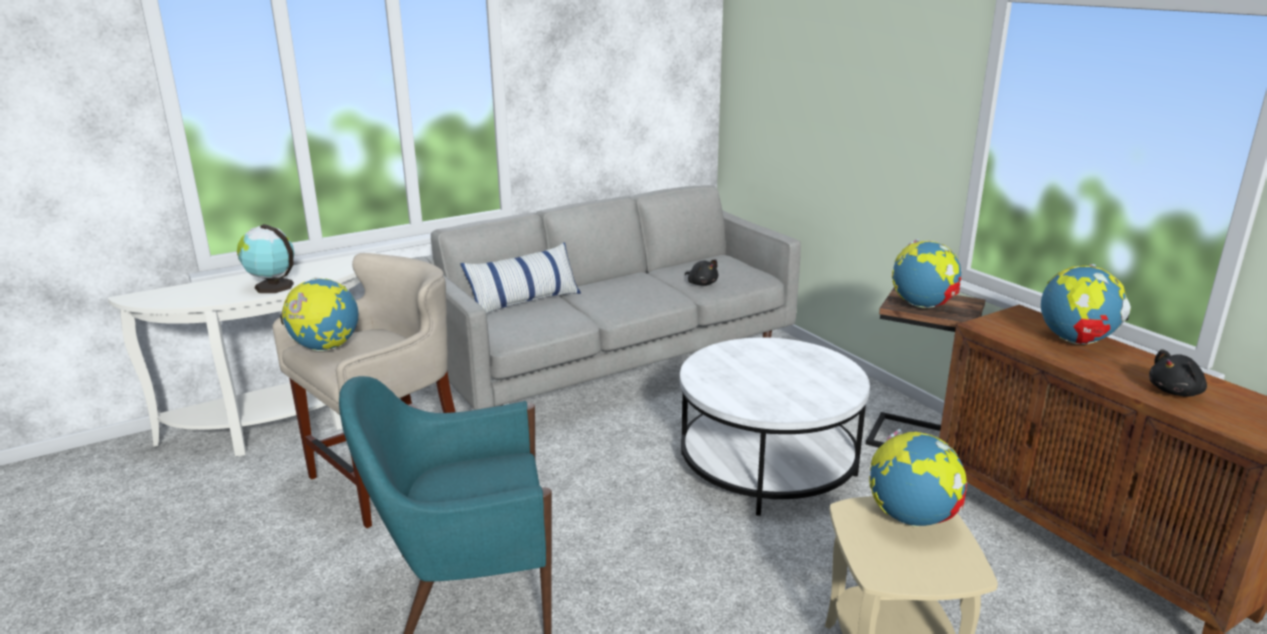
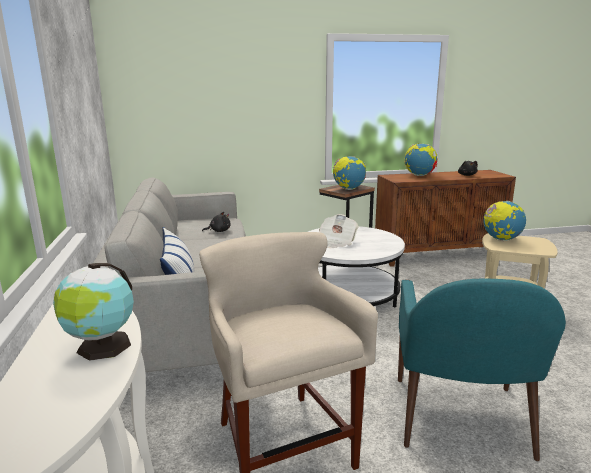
camera: 70 degrees left, 5 degrees down
globe [280,277,359,351] -> none
none -> newspaper [319,214,359,248]

